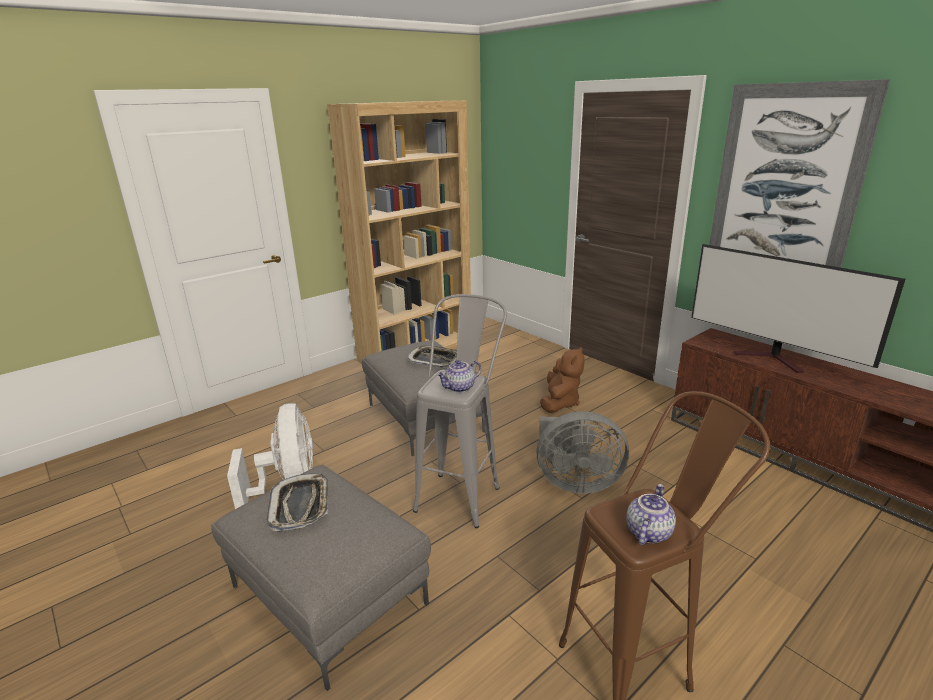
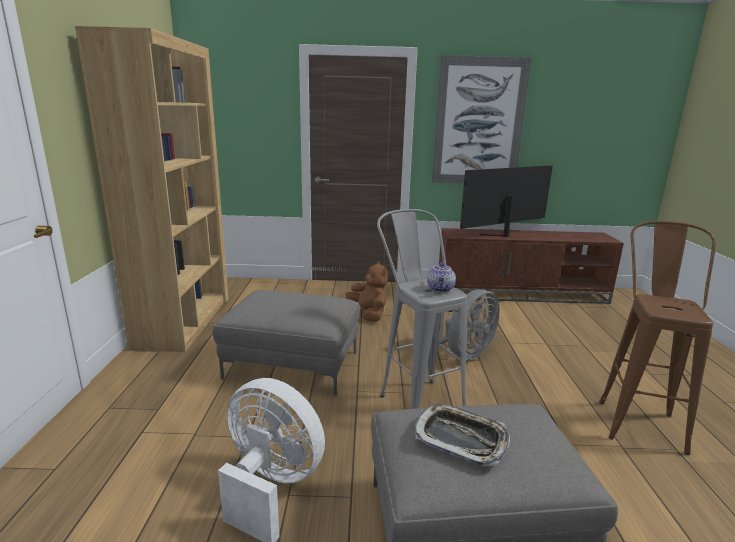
camera: 50 degrees left, 5 degrees down
tray [408,345,457,368] -> none
teapot [626,484,676,545] -> none
television [691,244,905,373] -> television turned 150 degrees clockwise [460,165,553,237]

